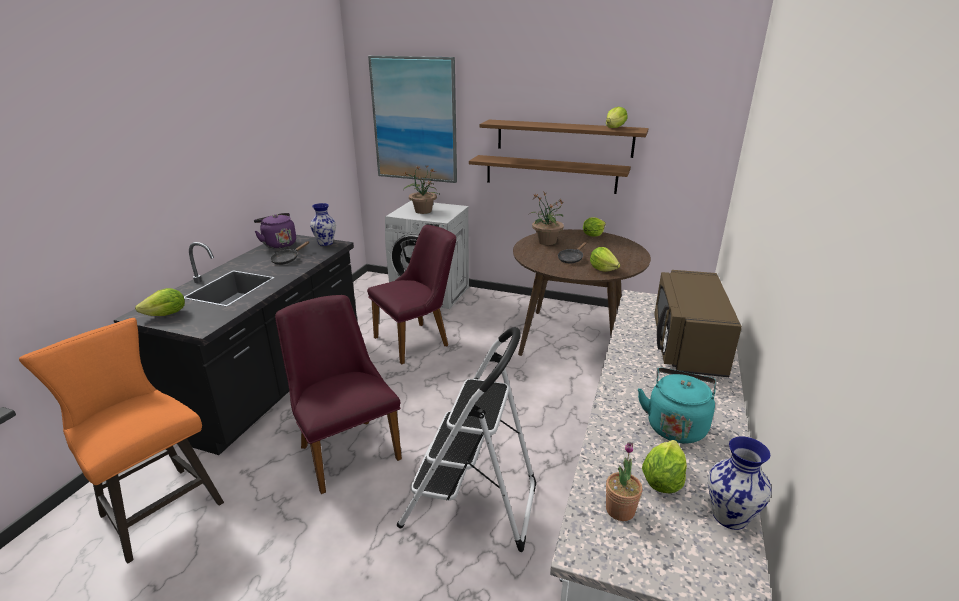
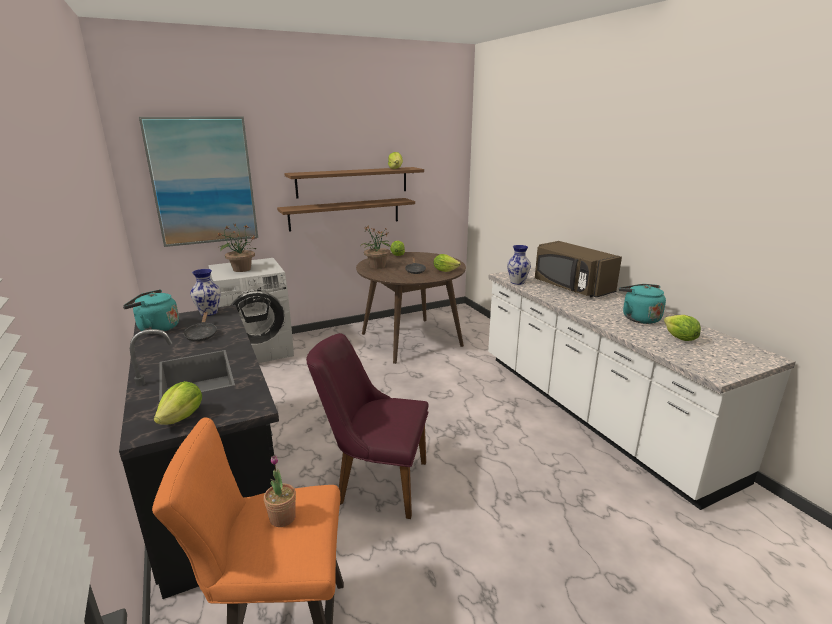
camera: 45 degrees left, 5 degrees down
purple kettle [254,213,296,249] -> turquoise kettle [123,289,179,332]
purple chair [367,225,456,365] -> none
step ladder [397,327,536,552] -> none
potted plant [606,442,642,521] -> potted plant moved to [264,455,296,527]
vase [708,436,772,530] -> vase moved to [507,245,531,285]

